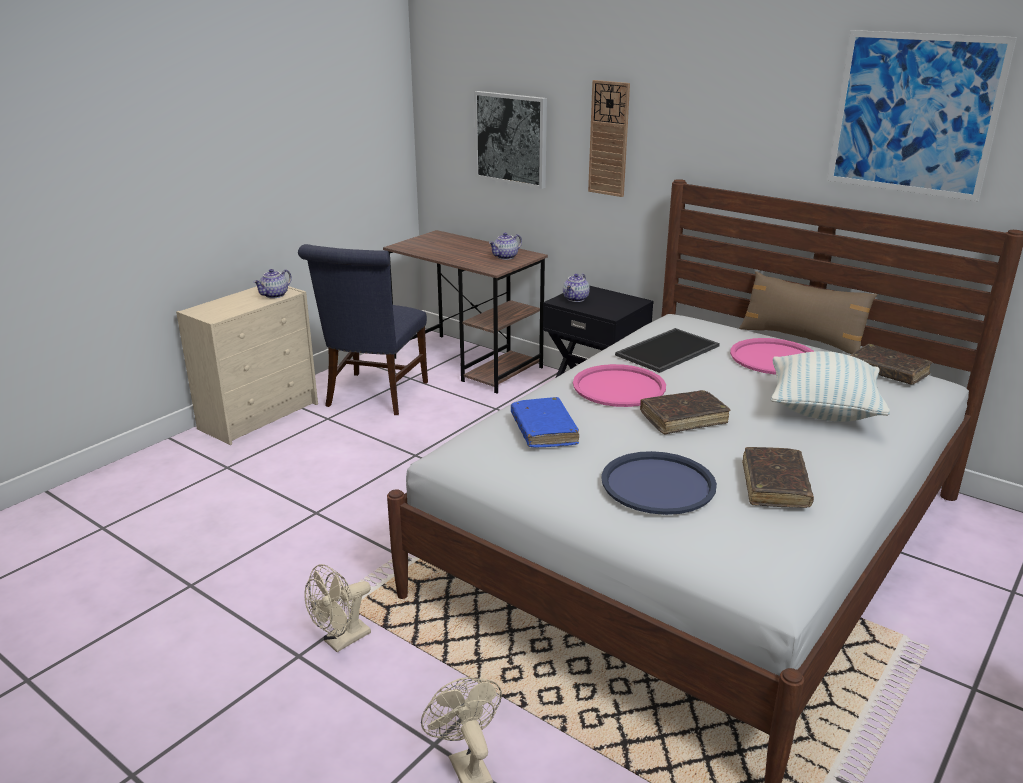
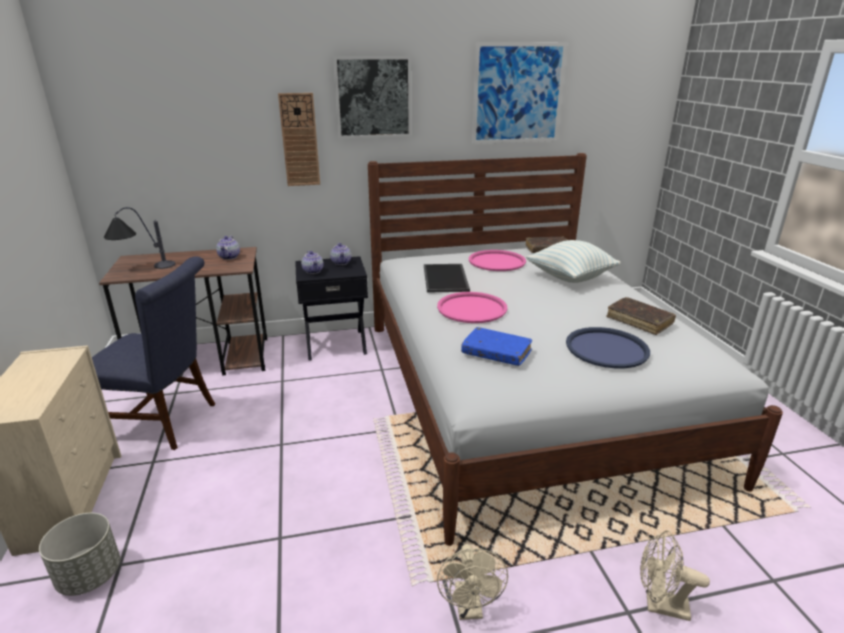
camera: 50 degrees left, 0 degrees up
teapot [253,269,292,298] -> teapot moved to [330,243,351,265]
blue chair [298,244,428,415] -> blue chair turned 45 degrees counterclockwise [92,257,215,450]
picture [474,91,547,189] -> picture moved to [333,56,412,138]
brown book [640,390,730,434] -> none
brown pillow [739,271,877,355] -> none
none -> grey planter [39,513,120,596]
none -> table lamp [104,207,176,269]

